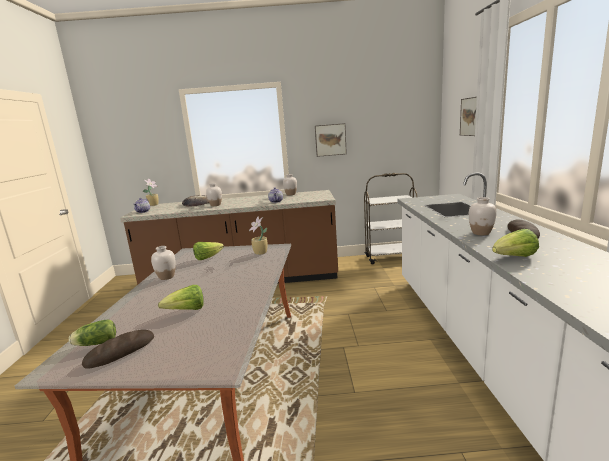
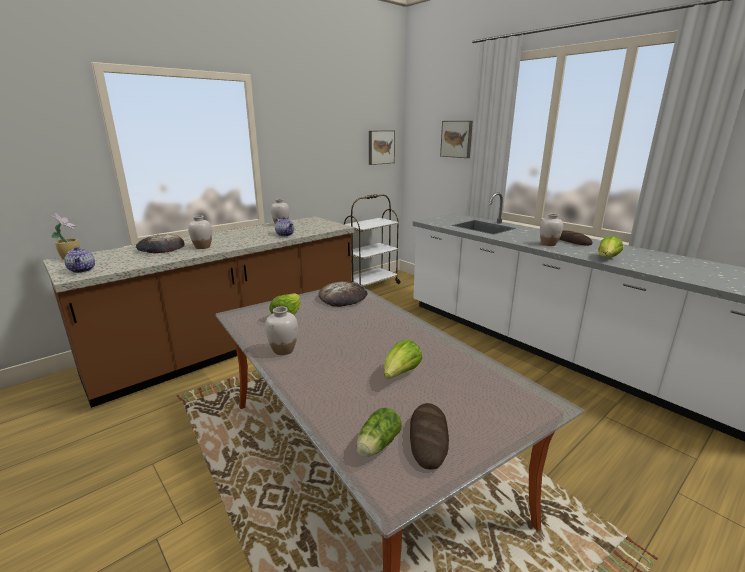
camera: 40 degrees left, 5 degrees up
potted plant [249,216,268,255] -> bread [319,281,367,307]
picture [315,123,347,157] -> picture moved to [369,130,395,165]

